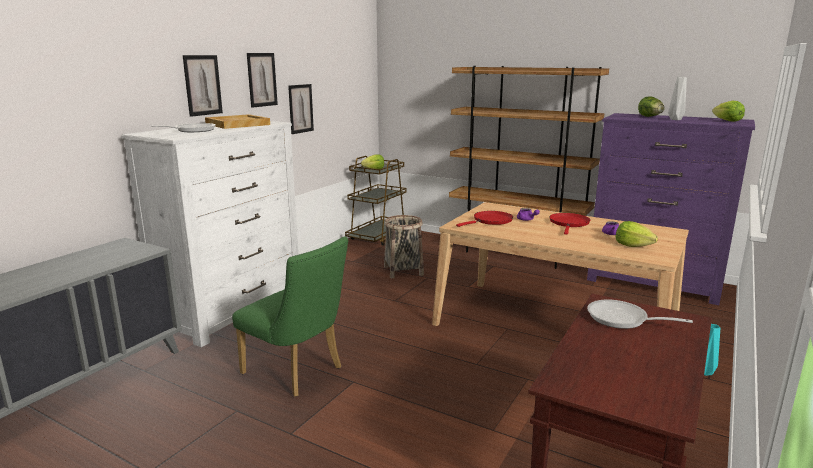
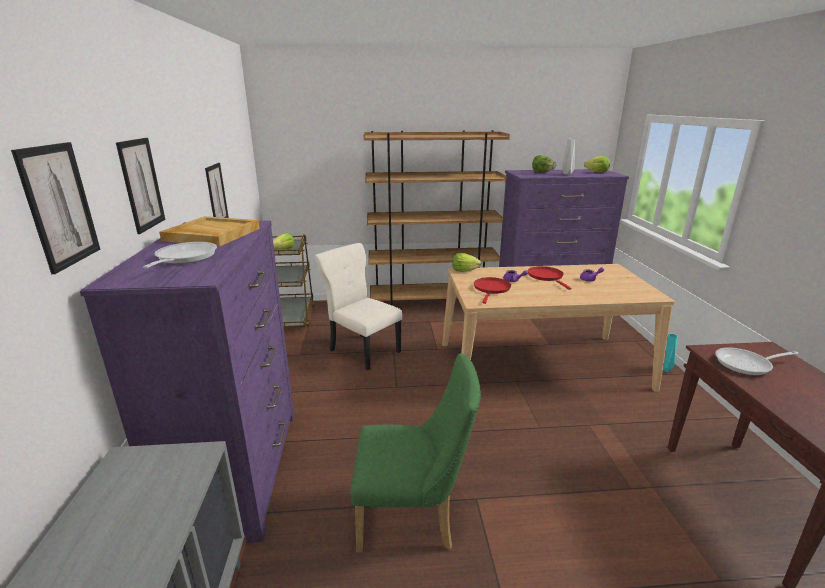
camera: 35 degrees left, 5 degrees up
white dresser [121,121,299,347] -> purple dresser [80,221,294,543]
picture [247,53,278,108] -> picture moved to [11,142,100,274]
basket [384,215,424,278] -> beige chair [315,243,403,370]
lettuce [616,221,658,247] -> lettuce moved to [452,253,481,272]

